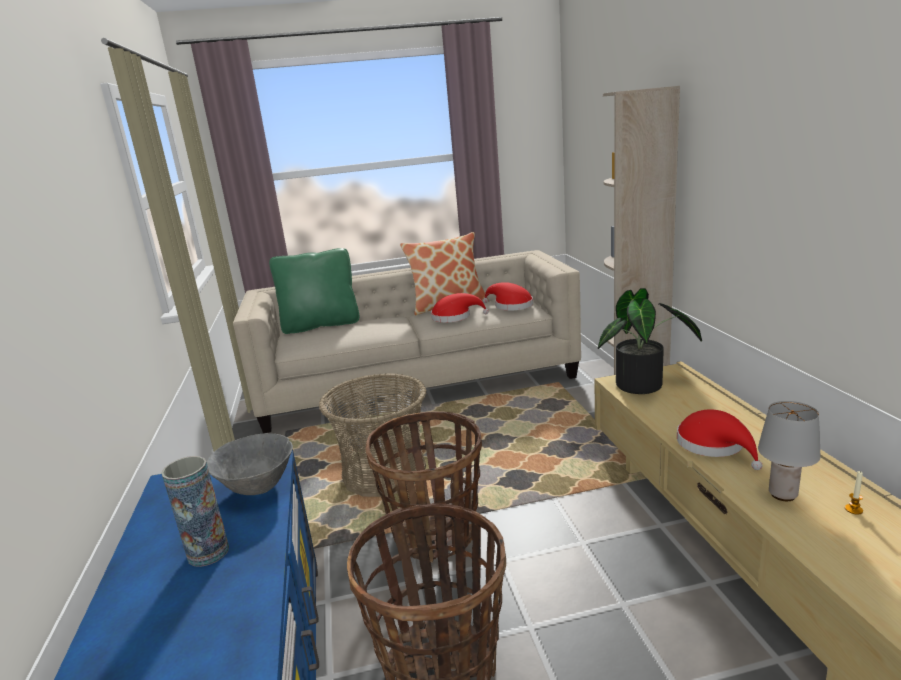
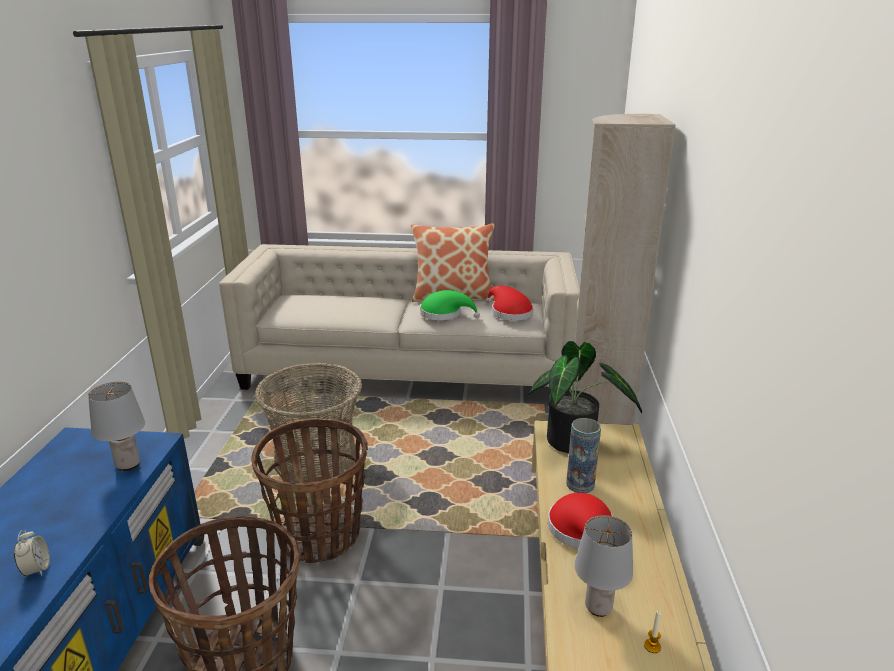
camera: 15 degrees right, 5 degrees up
vase [161,456,229,567] -> vase moved to [566,418,601,493]
grey bowl [207,433,293,495] -> grey table lamp [88,382,145,471]
green pillow [269,248,359,334] -> none
red hat [431,293,489,322] -> green hat [420,290,480,321]
none -> alarm clock [14,530,50,576]

